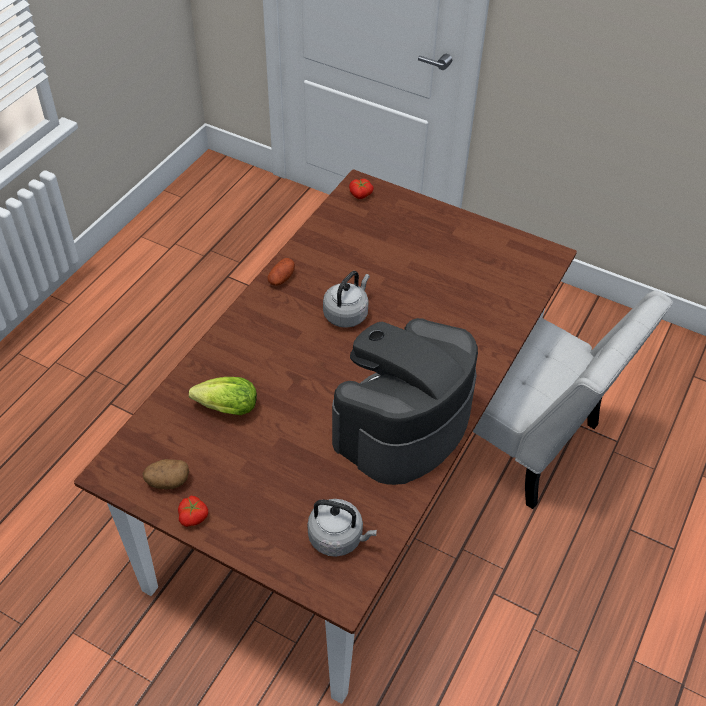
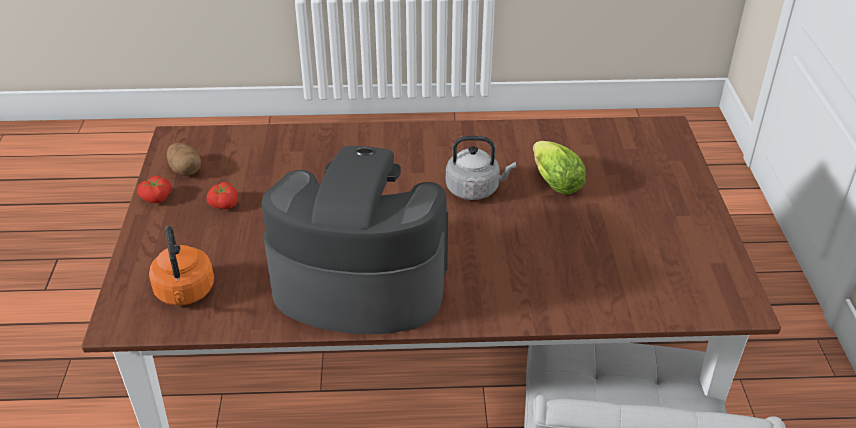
camera: 60 degrees right, 10 degrees down
lettuce [189,377,257,415] -> lettuce moved to [533,141,586,195]
potato [267,258,295,286] -> none
grey kettle [308,499,377,557] -> orange kettle [149,226,214,306]
tomato [349,179,374,199] -> tomato moved to [207,182,238,209]

